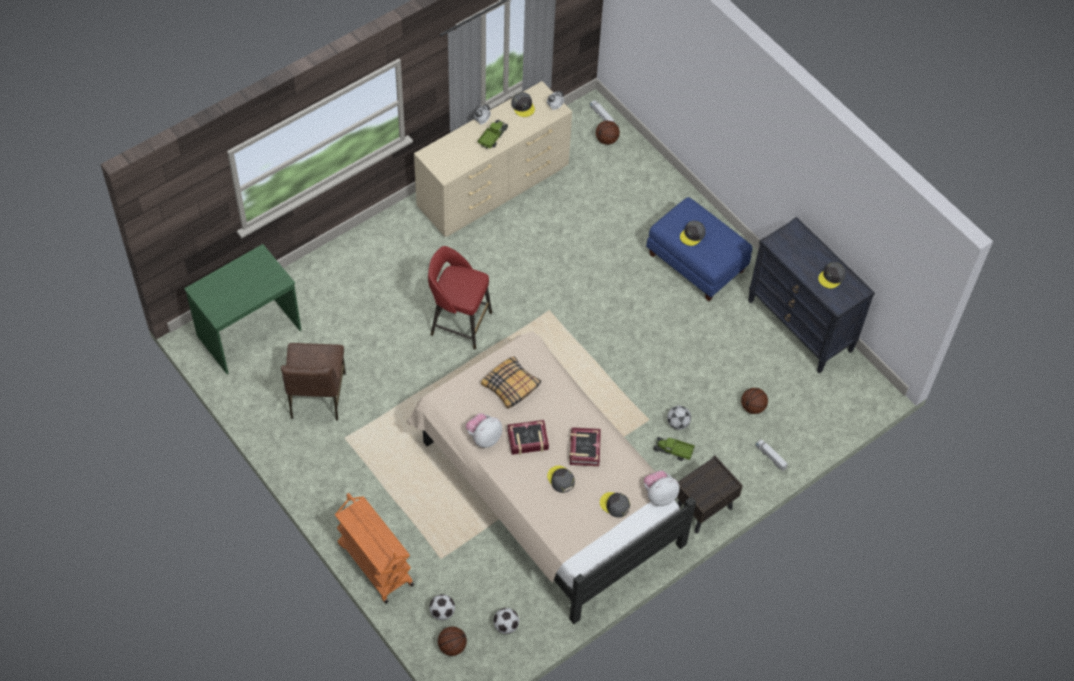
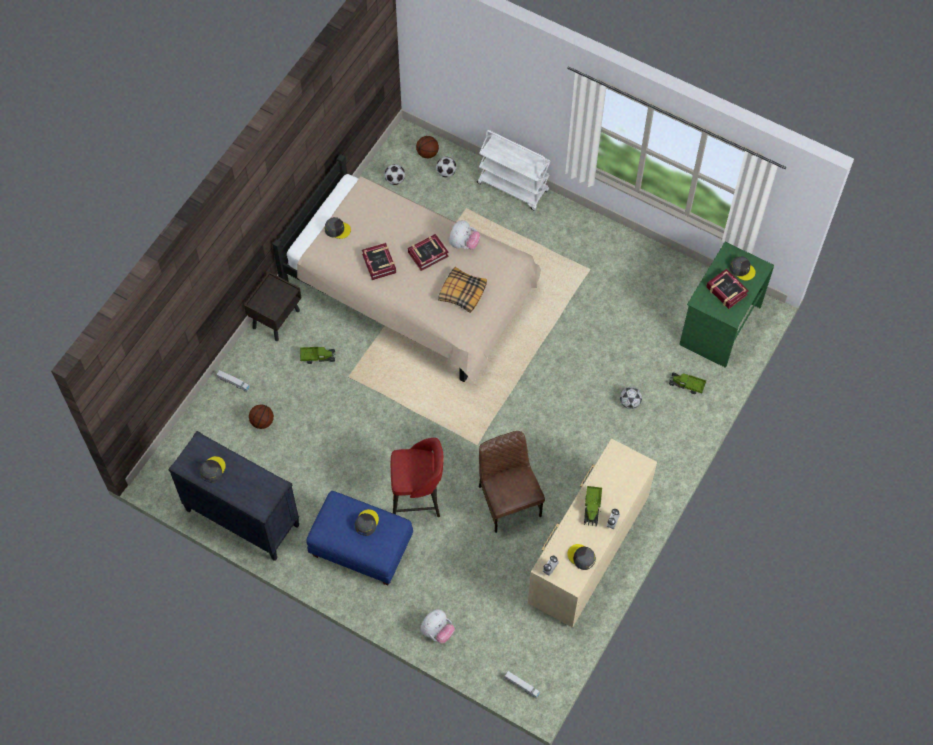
camera: 160 degrees right, 5 degrees up
brown chair [281,343,346,421] -> brown chair moved to [479,431,545,533]
orange cart [335,493,414,604] -> white cart [477,130,551,210]
red stool [428,246,492,350] -> red stool moved to [391,438,444,517]
grey cap [547,466,575,493] -> grey cap moved to [729,256,756,281]
basketball [596,120,620,145] -> none
plush toy [644,470,680,506] -> plush toy moved to [420,609,455,643]
football [667,406,691,430] -> football moved to [620,387,642,409]
none -> toy truck [668,373,706,394]
none -> book [706,269,749,309]

